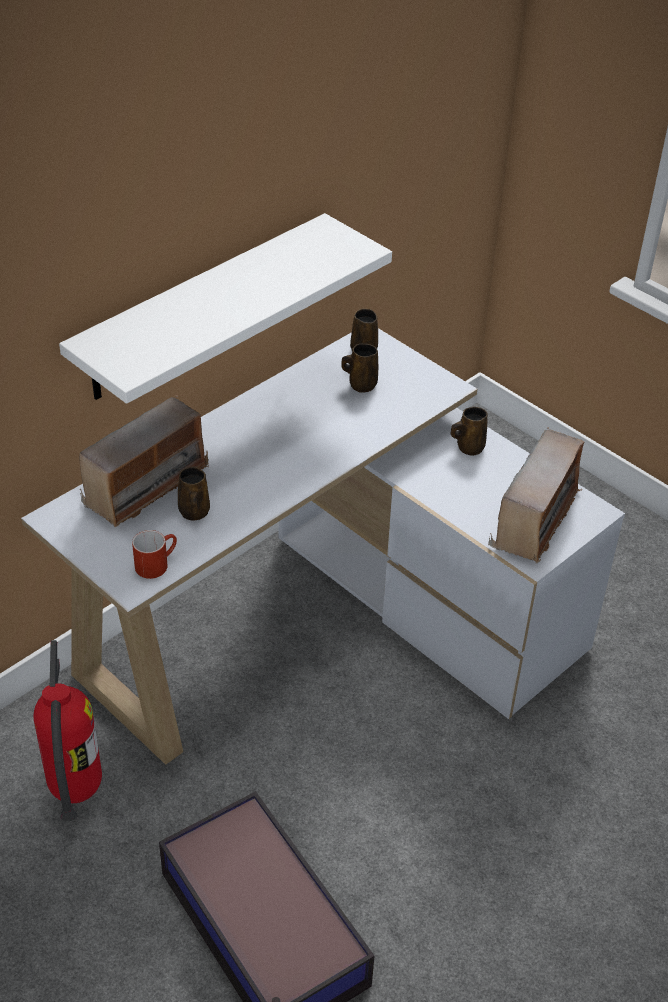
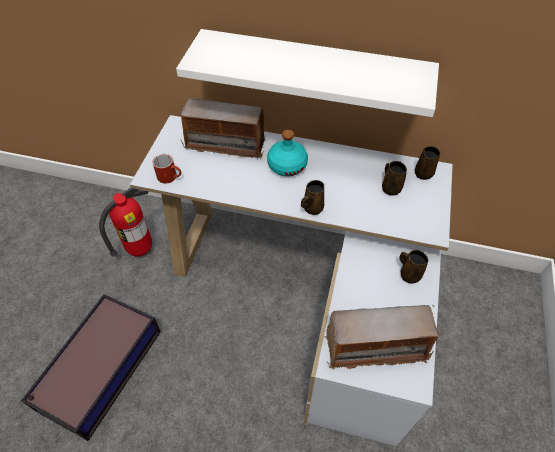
camera: 60 degrees right, 10 degrees up
brown mug [178,466,210,521] -> brown mug moved to [301,180,324,215]
none -> turquoise bottle [267,130,308,176]

